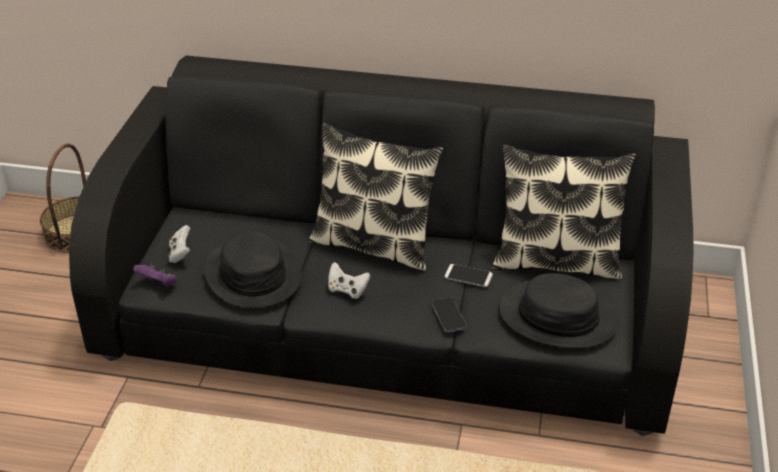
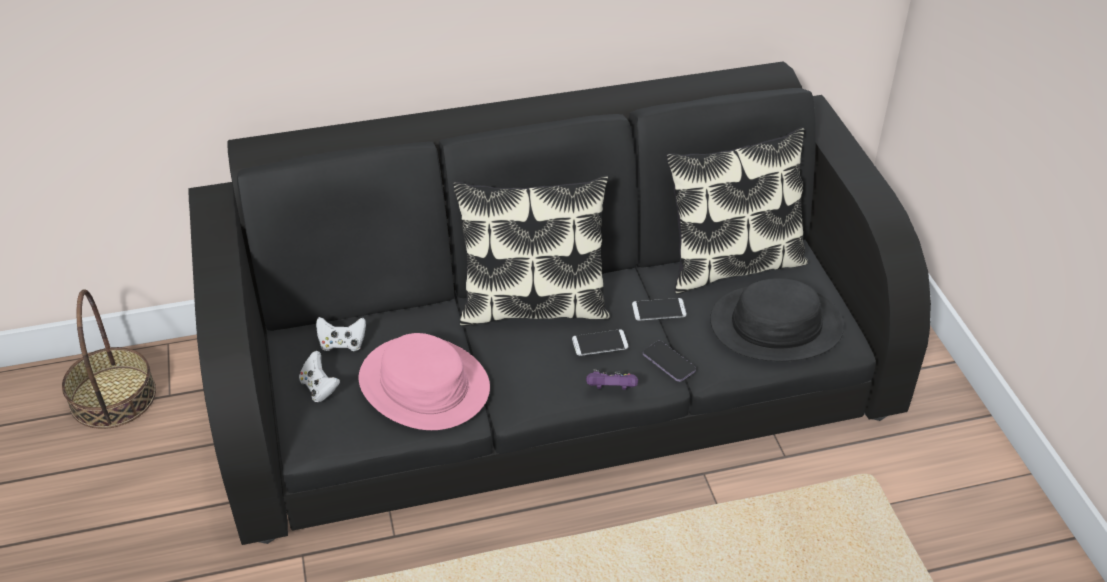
camera: 25 degrees left, 5 degrees up
purple game controller [133,264,177,287] -> purple game controller moved to [586,369,638,390]
black hat [204,231,302,308] -> pink hat [359,333,490,430]
white game controller [328,262,370,299] -> white game controller moved to [316,317,366,351]
none -> phone [572,329,629,356]

